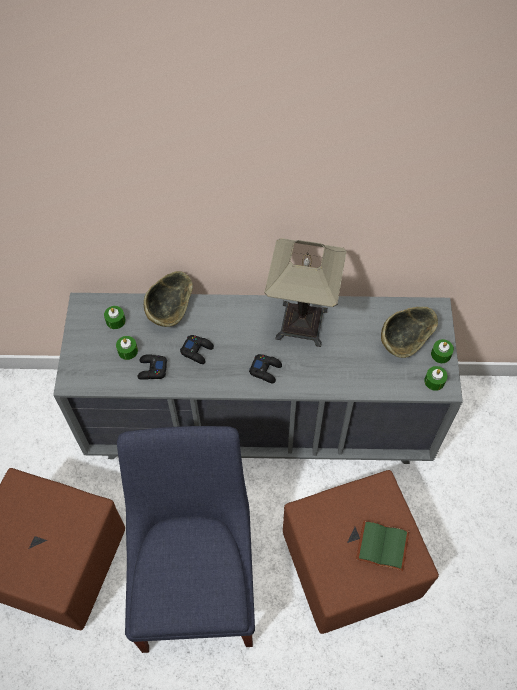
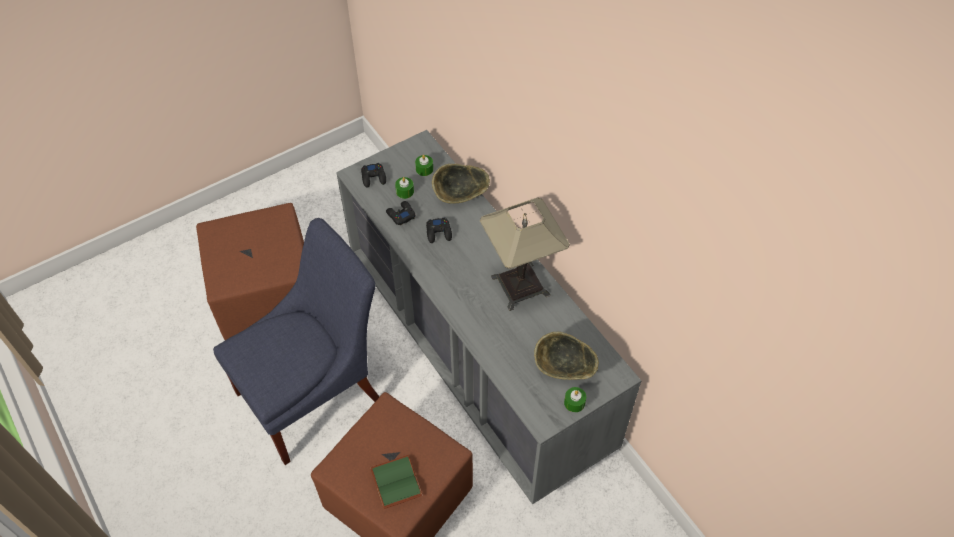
camera: 55 degrees right, 5 degrees down
black game controller [249,354,282,383] -> black game controller moved to [361,163,386,188]
green candle [424,366,448,391] -> none

